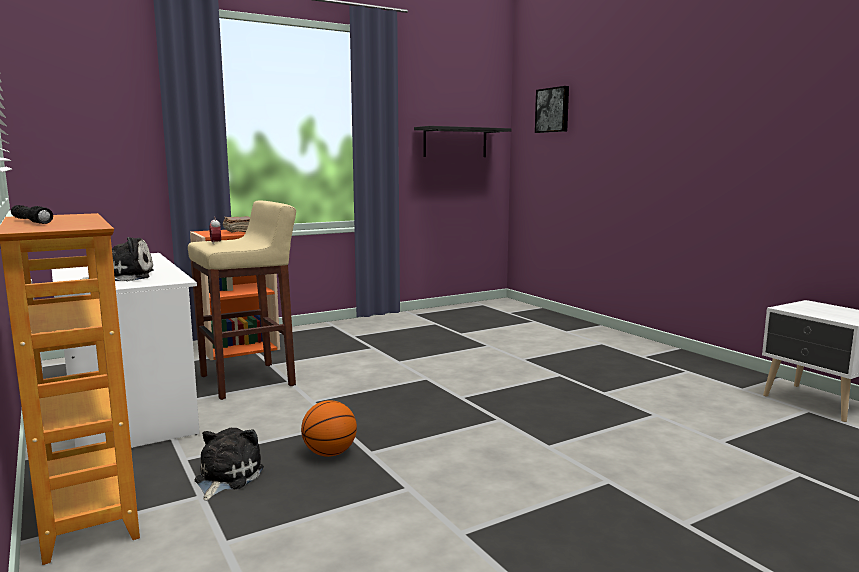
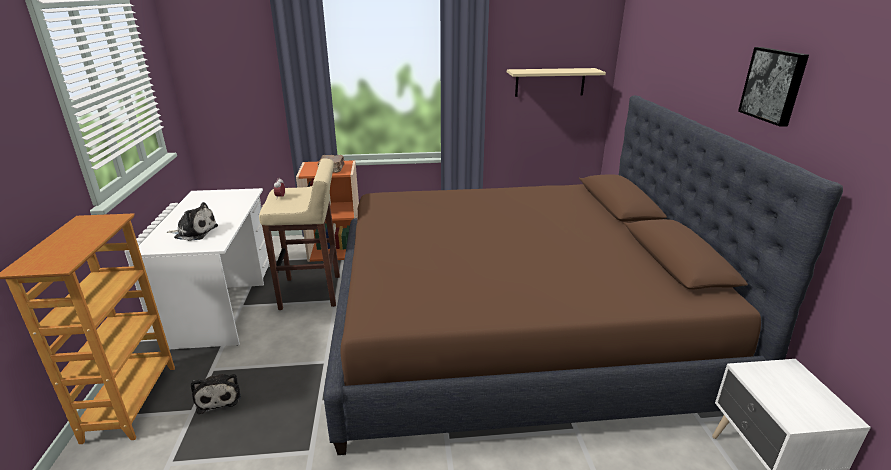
camera: 25 degrees right, 15 degrees up
black flashlight [11,205,53,224] -> none
plush toy [194,428,264,501] -> plush toy turned 120 degrees clockwise [191,374,241,414]
basketball [301,400,357,457] -> none
black shelf [414,126,512,157] -> beige shelf [507,68,606,97]
picture [535,86,569,133] -> picture moved to [738,47,809,127]
none -> brown bed [324,95,843,455]

